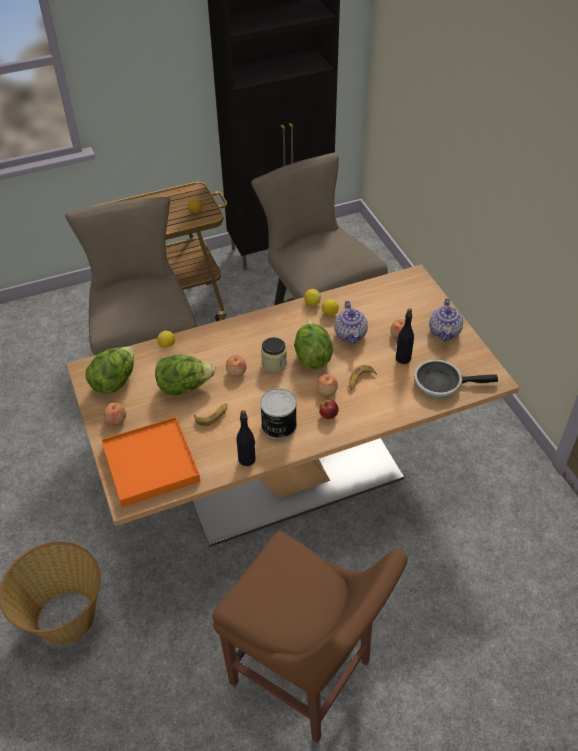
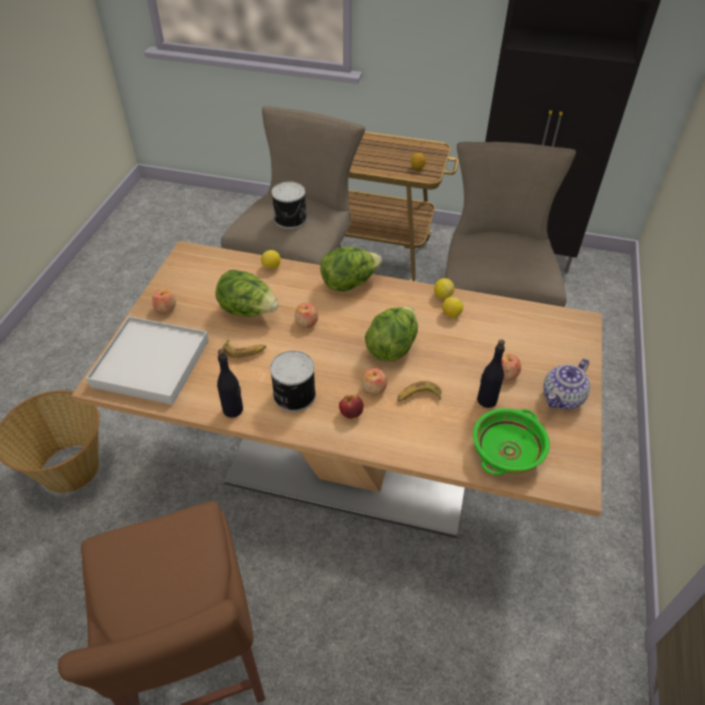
camera: 35 degrees right, 0 degrees up
lettuce [86,346,134,394] -> lettuce moved to [320,247,382,291]
orange tray [101,417,201,507] -> white tray [86,316,209,405]
jar [261,337,287,372] -> none
teapot [334,301,368,344] -> none
frying pan [414,359,498,398] -> green bowl [473,408,550,476]
none -> can [271,181,307,229]

